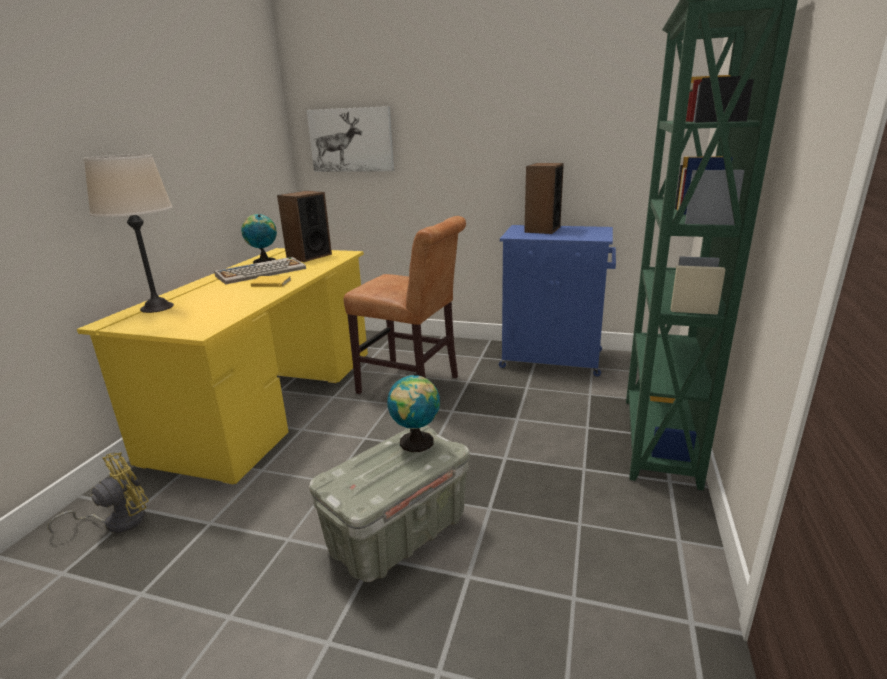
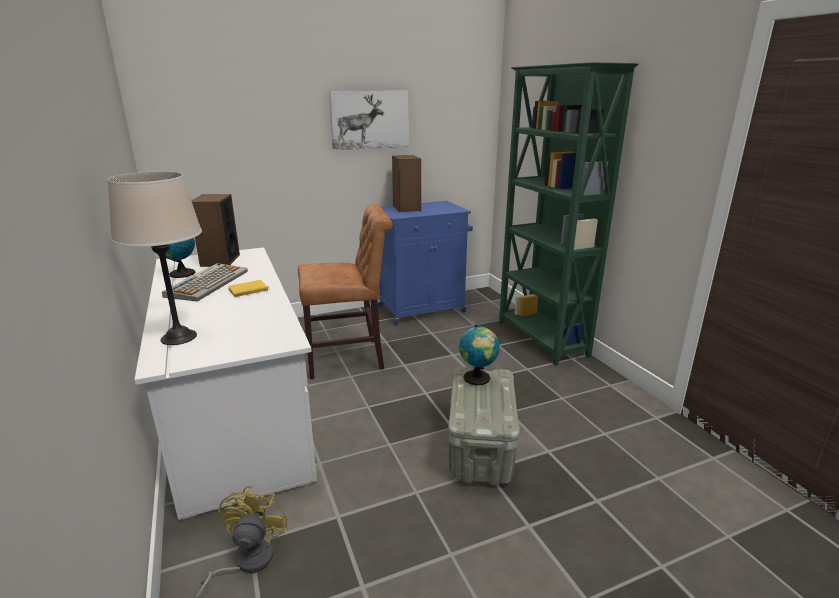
camera: 40 degrees left, 0 degrees up
yellow desk [77,248,368,484] -> white desk [134,247,317,520]
picture [307,106,394,172] -> picture moved to [329,91,409,150]

